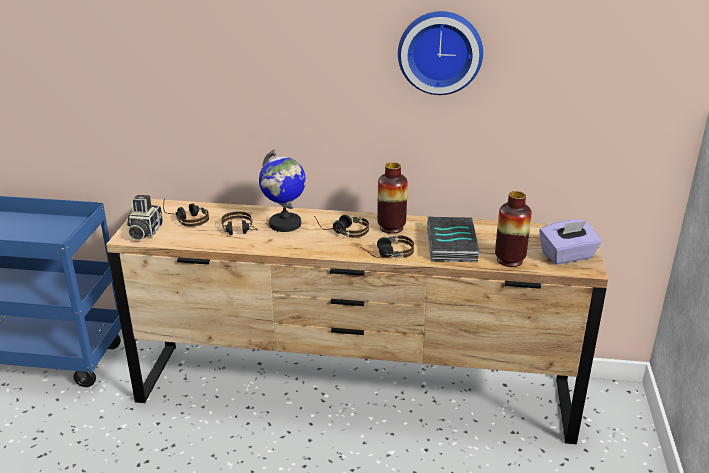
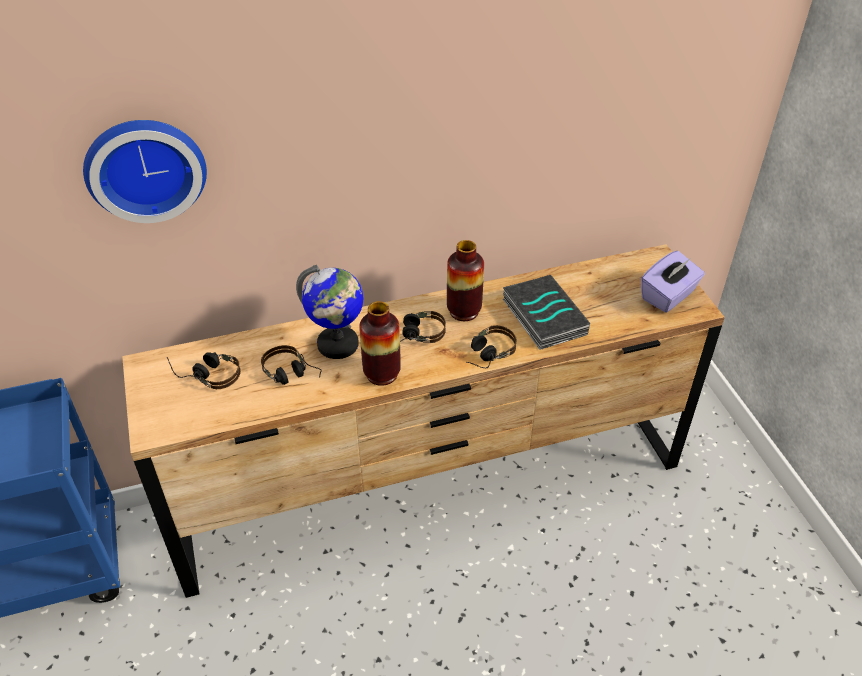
camera: 25 degrees left, 15 degrees up
camera [127,195,163,241] -> none
wall clock [398,11,483,95] -> wall clock moved to [83,120,207,223]
vase [495,191,532,267] -> vase moved to [359,301,401,386]

